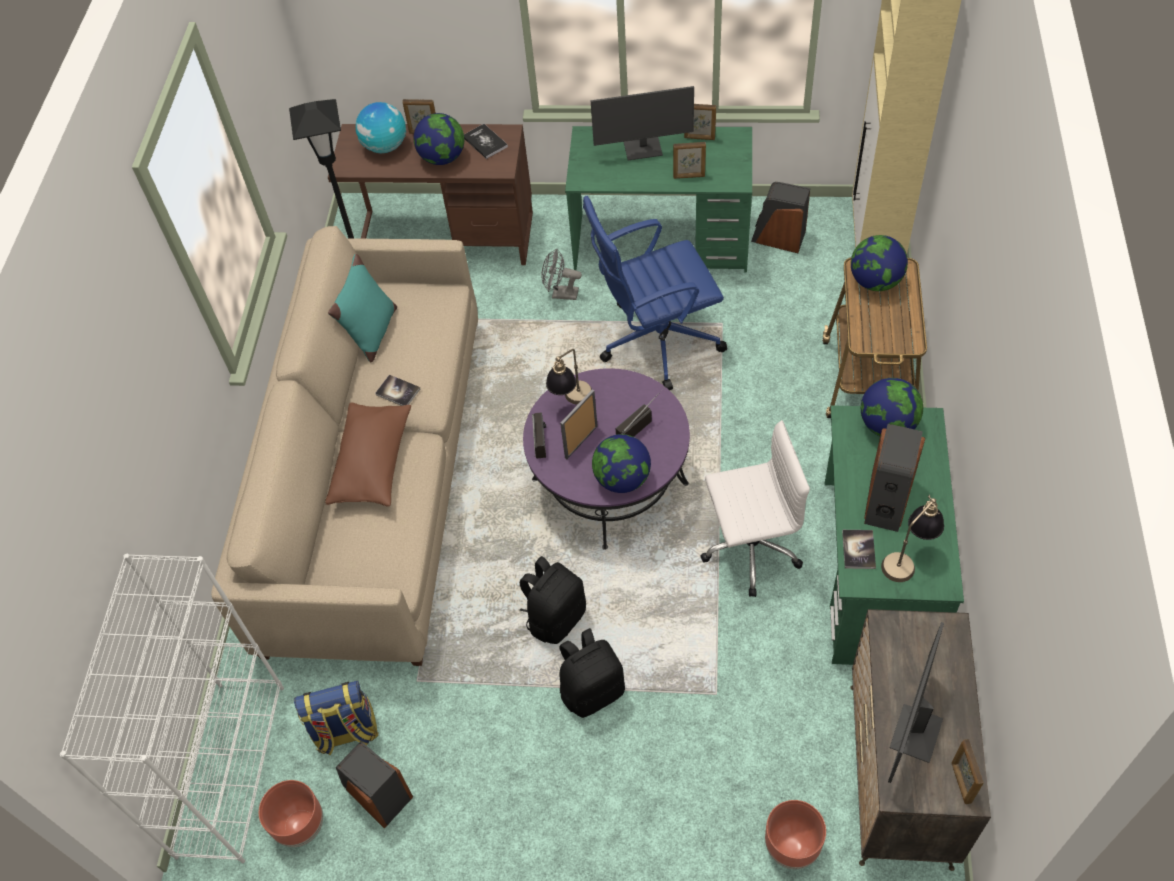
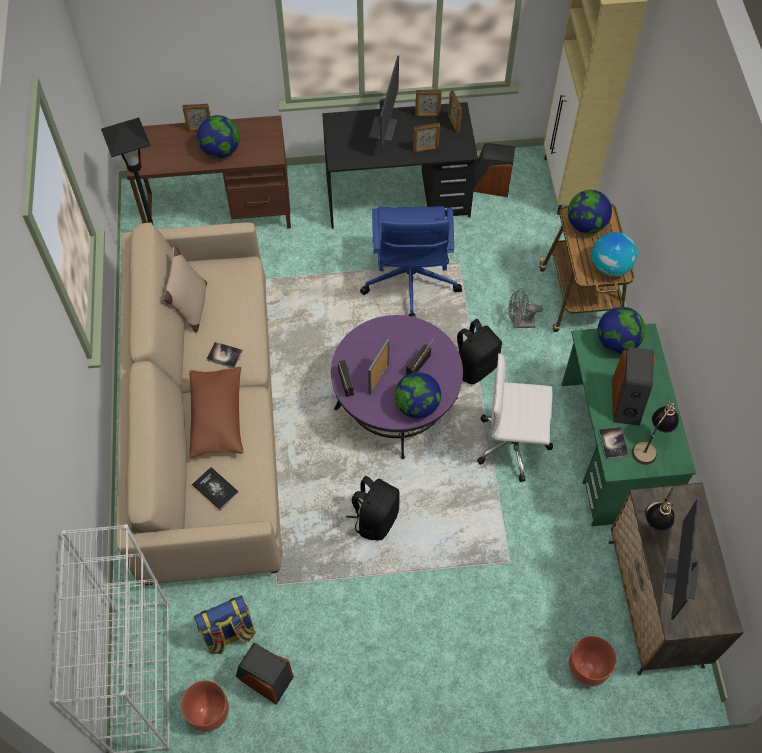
camera: 15 degrees left, 5 degrees up
turquoise pillow [328,254,397,362] -> beige pillow [163,246,207,333]
globe [356,102,406,153] -> globe moved to [591,232,637,277]
book [464,124,508,159] -> book moved to [192,467,239,510]
grey fan [541,248,582,300] -> grey fan moved to [509,288,543,328]
table lamp [546,349,592,404] -> table lamp moved to [645,488,675,531]
black backpack [559,628,625,718] -> black backpack moved to [457,319,502,385]
green desk [565,126,752,272] -> black desk [322,102,478,229]
blue office chair [583,196,727,390] -> blue office chair turned 60 degrees counterclockwise [360,206,462,317]
monitor [590,86,694,160] -> monitor turned 60 degrees counterclockwise [369,55,399,149]
white office chair [700,420,810,597] -> white office chair turned 150 degrees counterclockwise [477,354,553,482]
picture frame [951,739,983,804] -> picture frame moved to [448,91,462,133]

